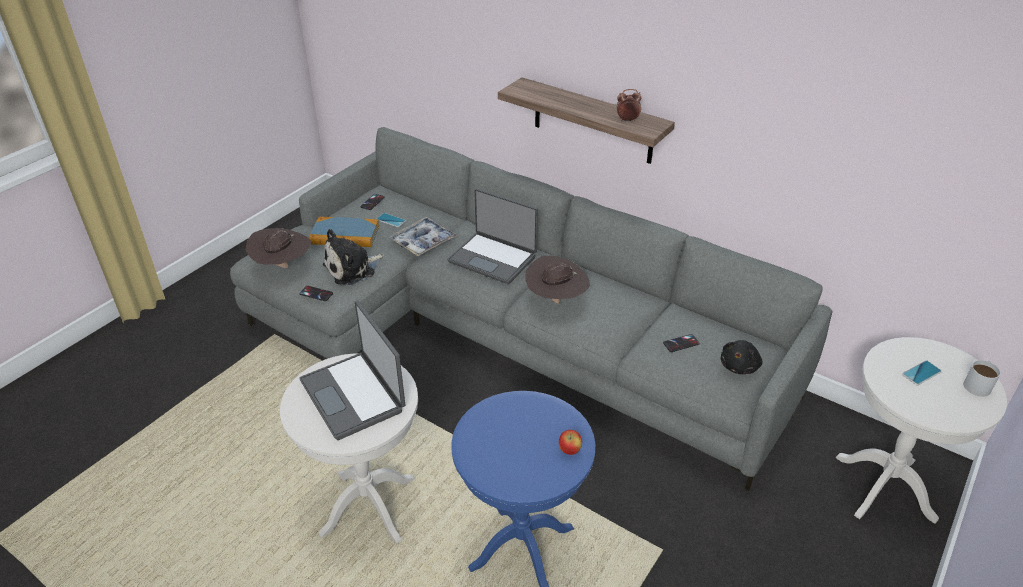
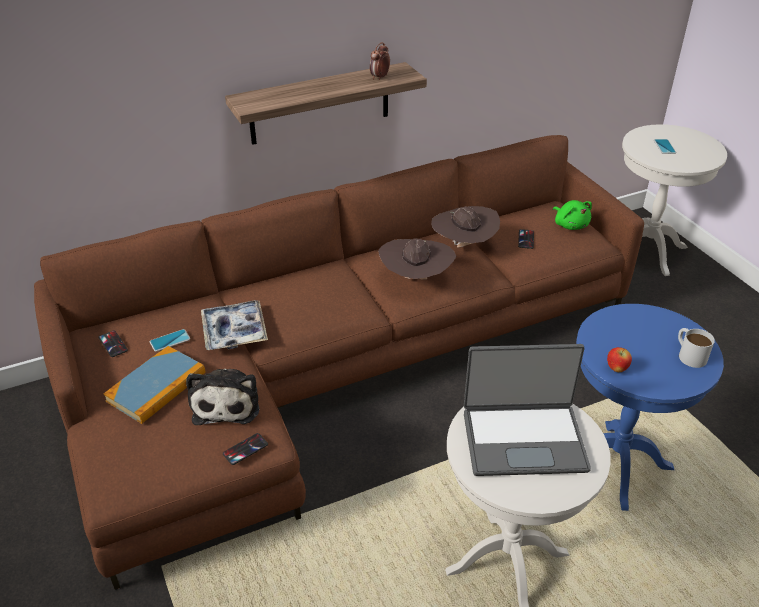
camera: 60 degrees left, 0 degrees up
grey sofa [230,127,832,491] -> brown sofa [34,135,644,590]
brown hat [246,228,311,268] -> brown hat moved to [431,206,500,248]
laptop [448,188,538,284] -> none
apple [559,430,582,455] -> apple moved to [607,347,632,372]
black plush toy [721,340,762,374] -> green plush toy [553,200,592,230]
white mug [963,360,1001,397] -> white mug moved to [678,328,715,368]

